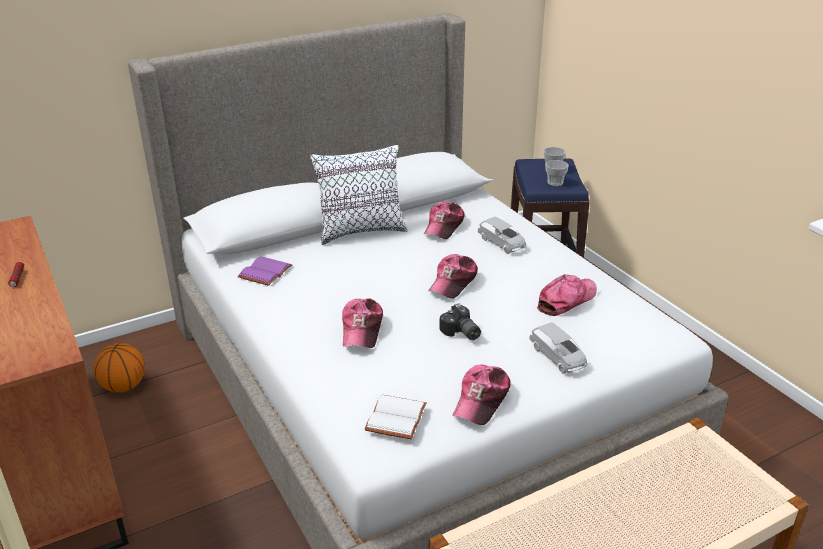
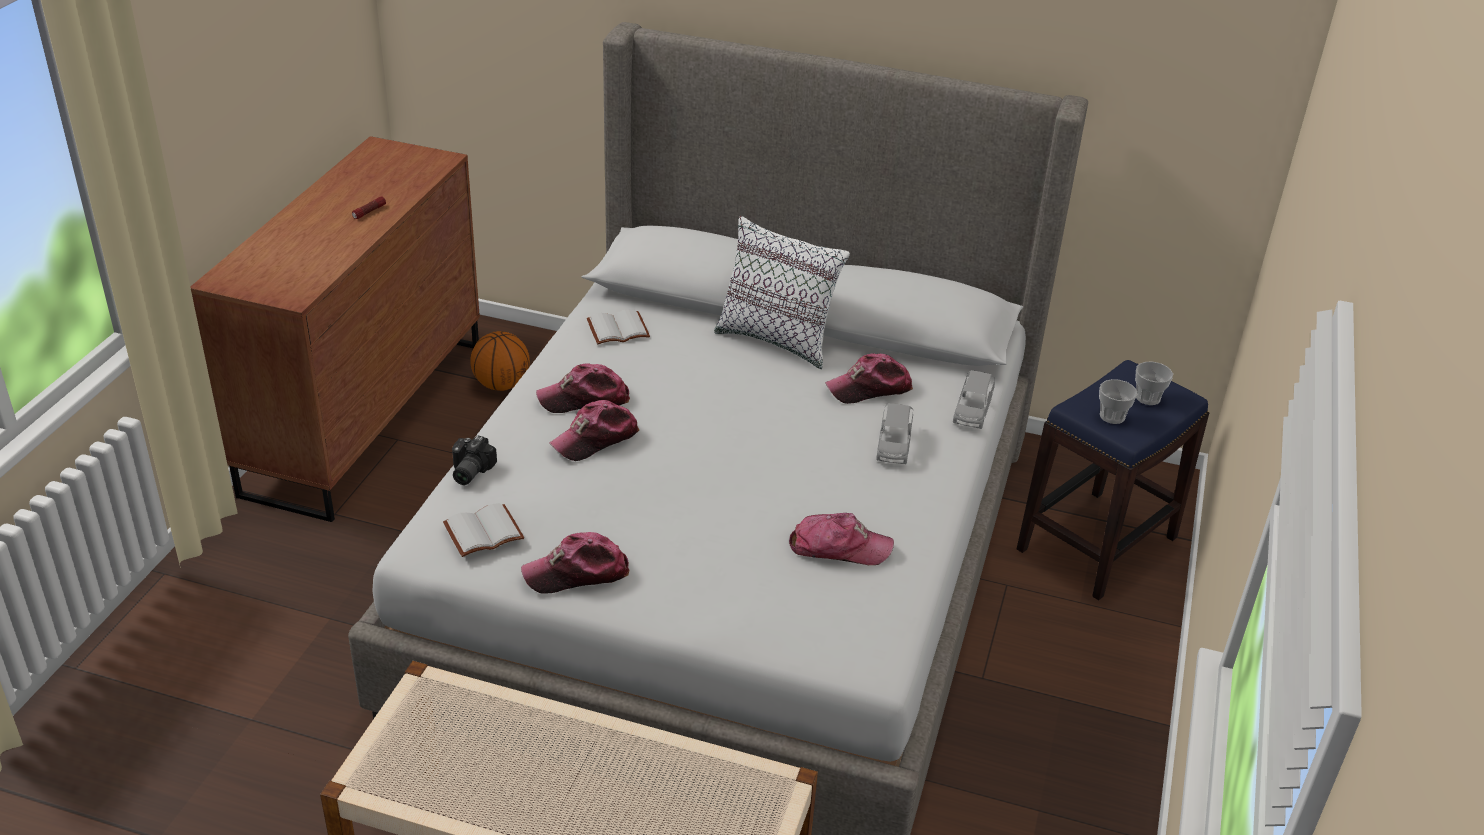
camera: 45 degrees right, 5 degrees up
purple book [238,256,292,286] -> white book [587,309,650,344]
cap [428,254,478,299] -> cap moved to [536,363,630,413]
camera [440,304,481,340] -> camera moved to [452,435,497,485]
grey toy car [530,322,587,374] -> grey toy car moved to [953,370,995,429]

